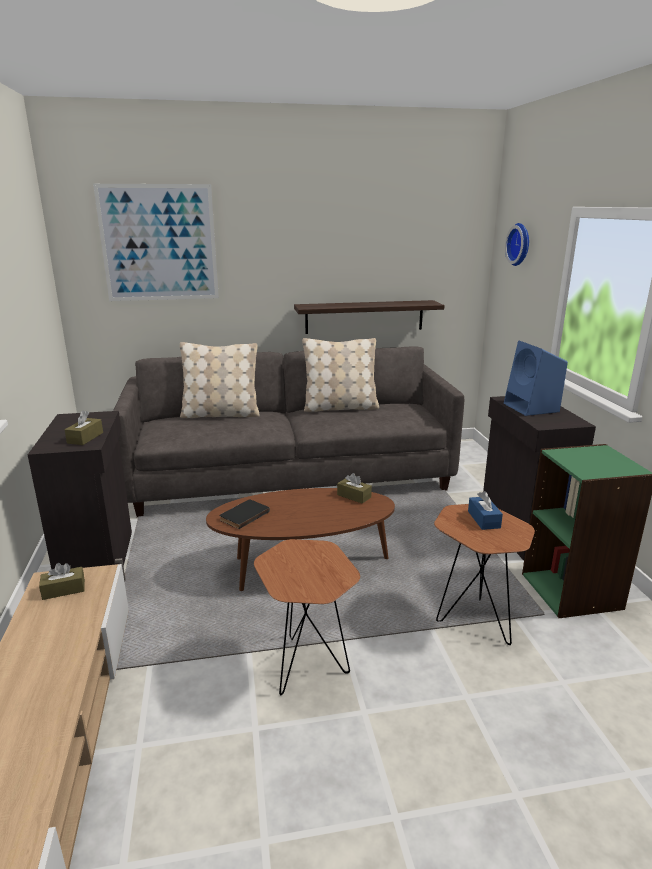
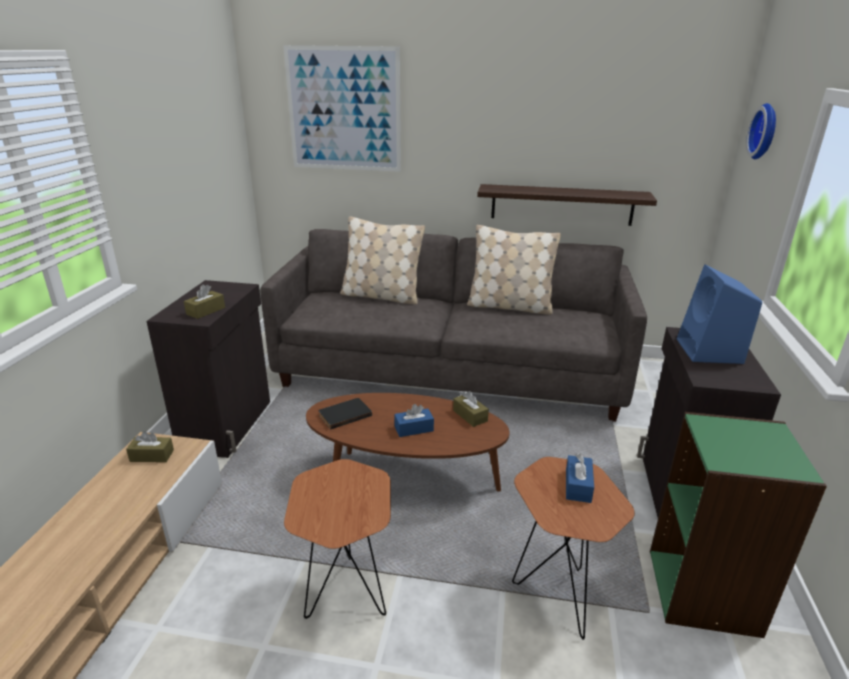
camera: 20 degrees right, 5 degrees up
none -> blue tissue box [394,404,434,437]

